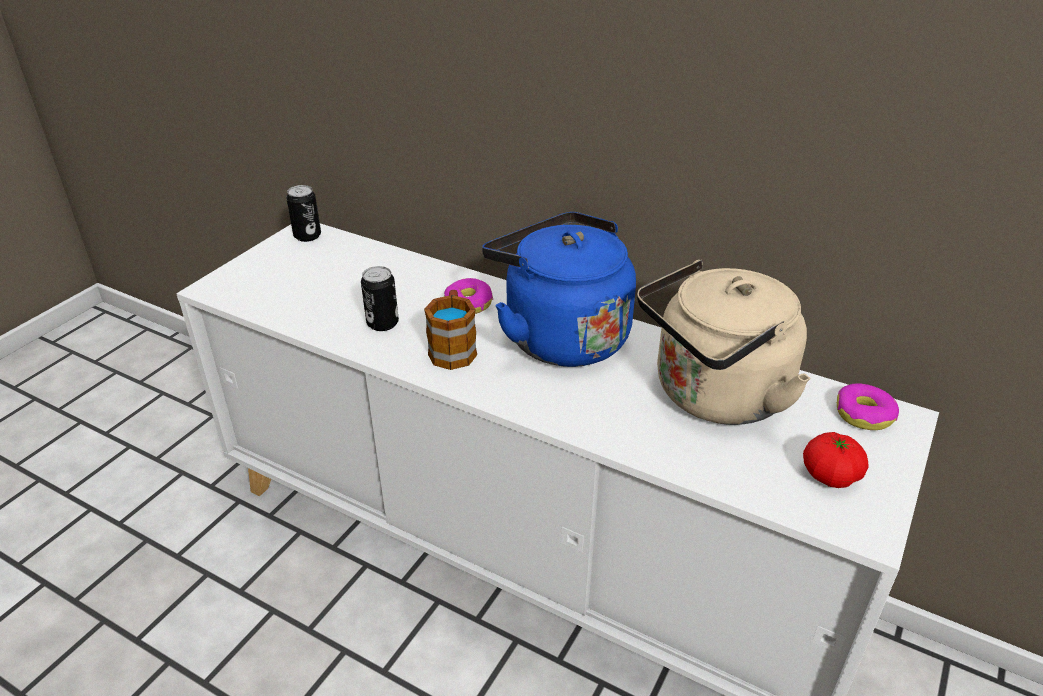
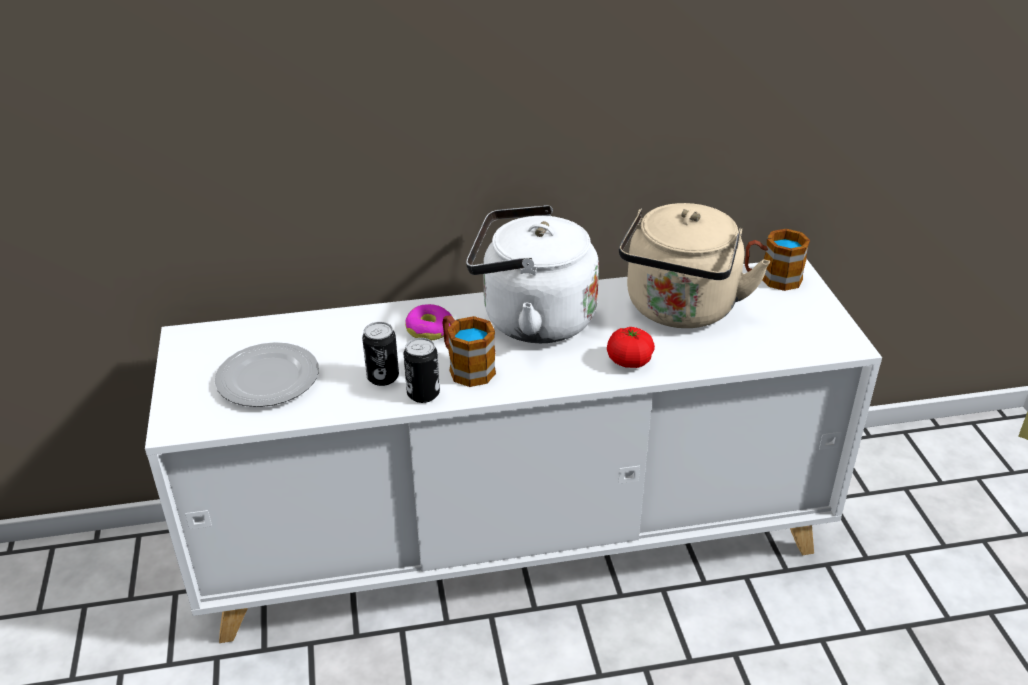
camera: 40 degrees left, 0 degrees up
can [286,185,321,242] -> can moved to [404,338,440,403]
blue kettle [482,212,636,367] -> white kettle [466,205,599,343]
tomato [803,432,869,488] -> tomato moved to [607,327,655,368]
donut [837,383,899,430] -> mug [745,229,810,291]
none -> plate [215,342,319,407]

